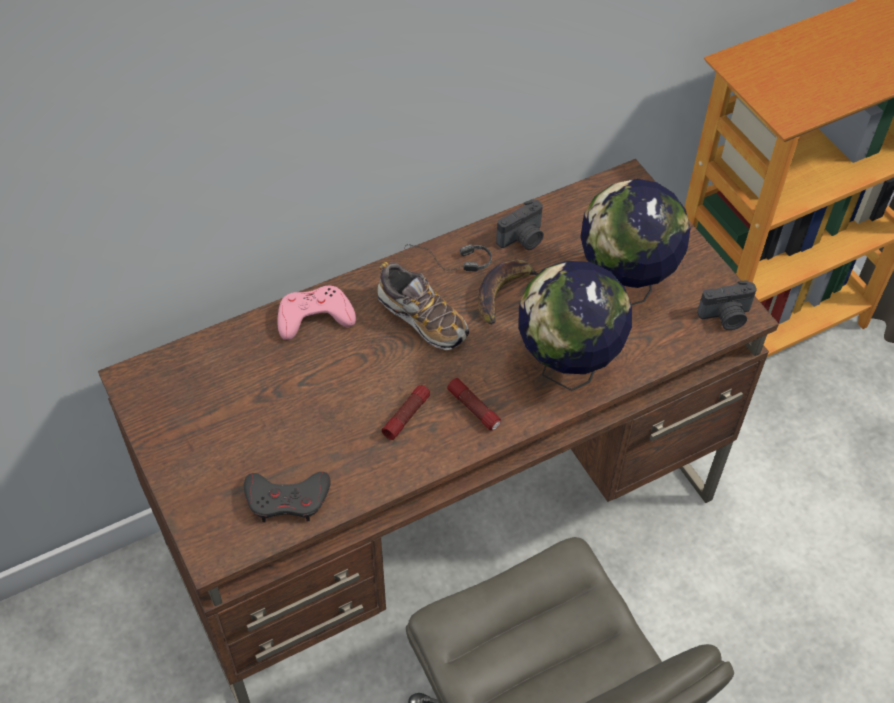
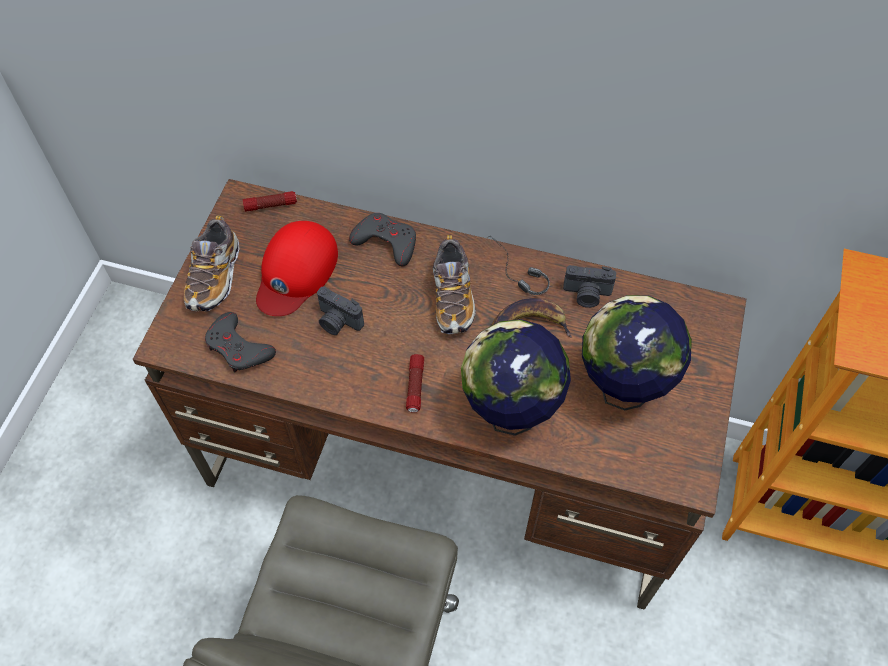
camera: 45 degrees right, 5 degrees up
pink game controller [277,285,356,340] -> grey game controller [349,213,416,267]
flashlight [382,385,430,440] -> flashlight moved to [243,191,297,212]
camera [697,280,757,330] -> camera moved to [317,287,364,335]
none -> shoe [184,215,239,312]
none -> red cap [256,221,338,316]

